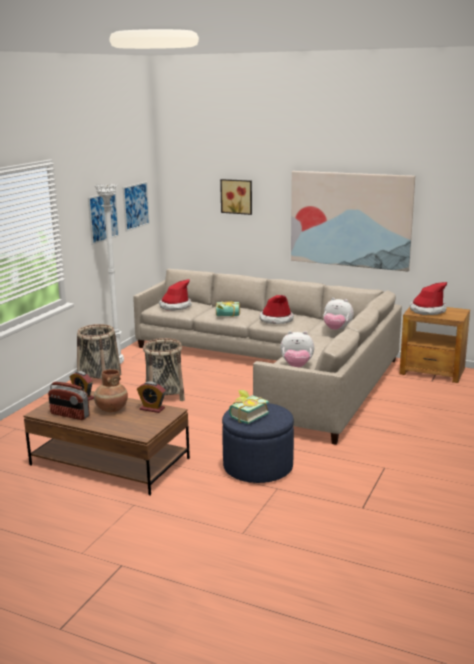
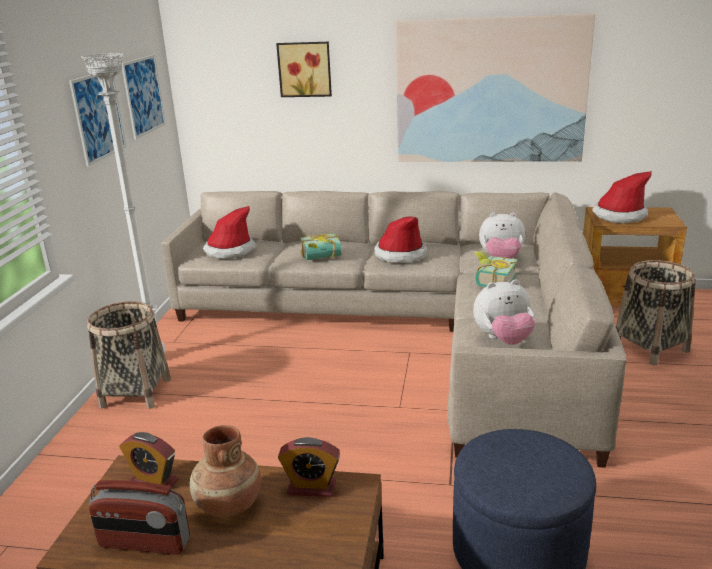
camera: 15 degrees left, 5 degrees up
basket [143,338,185,401] -> basket moved to [616,260,696,365]
book [229,390,269,424] -> book moved to [474,251,518,287]

